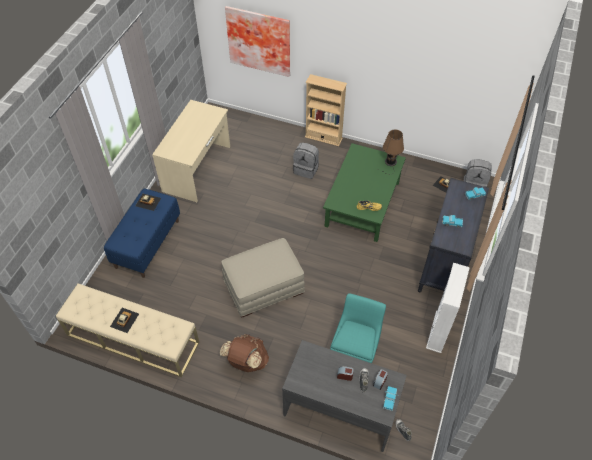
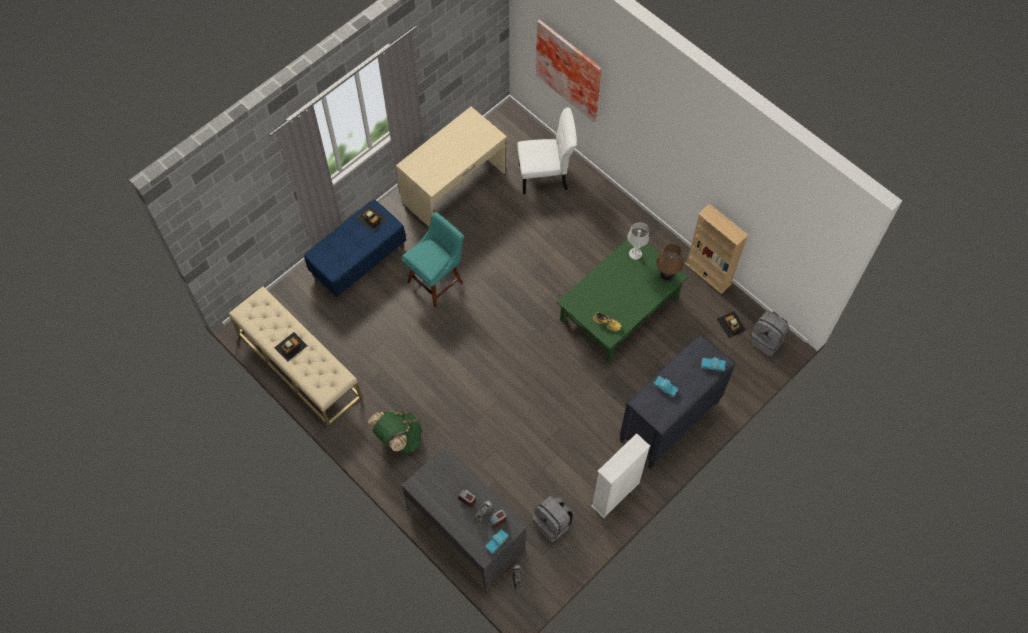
camera: 25 degrees right, 10 degrees up
brown backpack [220,334,269,372] -> green backpack [368,410,422,453]
beige ottoman [222,238,305,318] -> none
grey backpack [293,142,319,179] -> grey backpack moved to [532,496,574,542]
beige bookcase [305,74,347,146] -> beige bookcase moved to [685,203,749,294]
turquoise chair [330,293,386,363] -> turquoise chair moved to [402,212,464,308]
none -> white chair [517,108,577,195]
none -> white table lamp [628,222,649,260]

